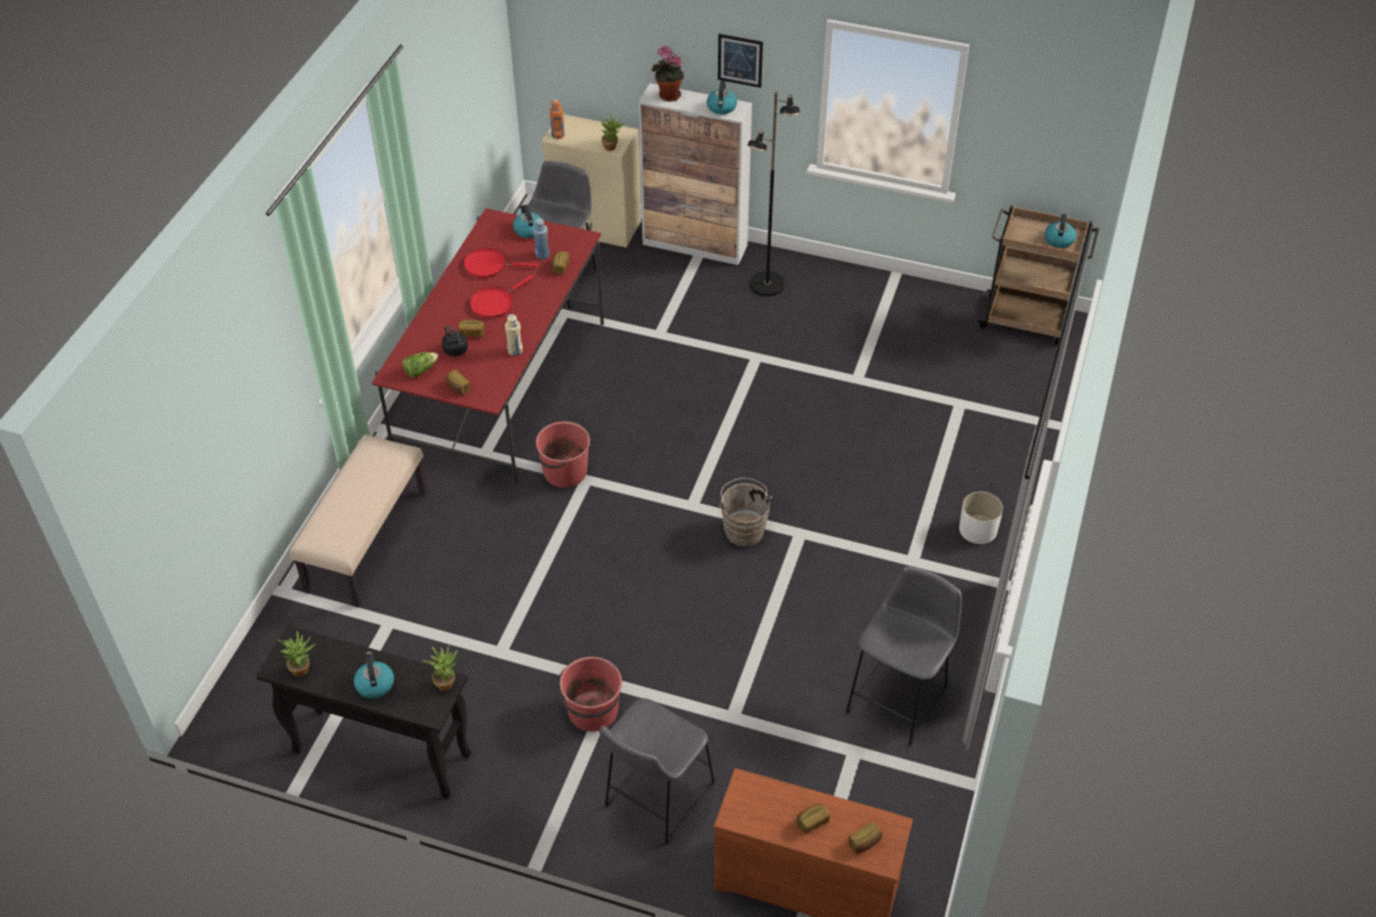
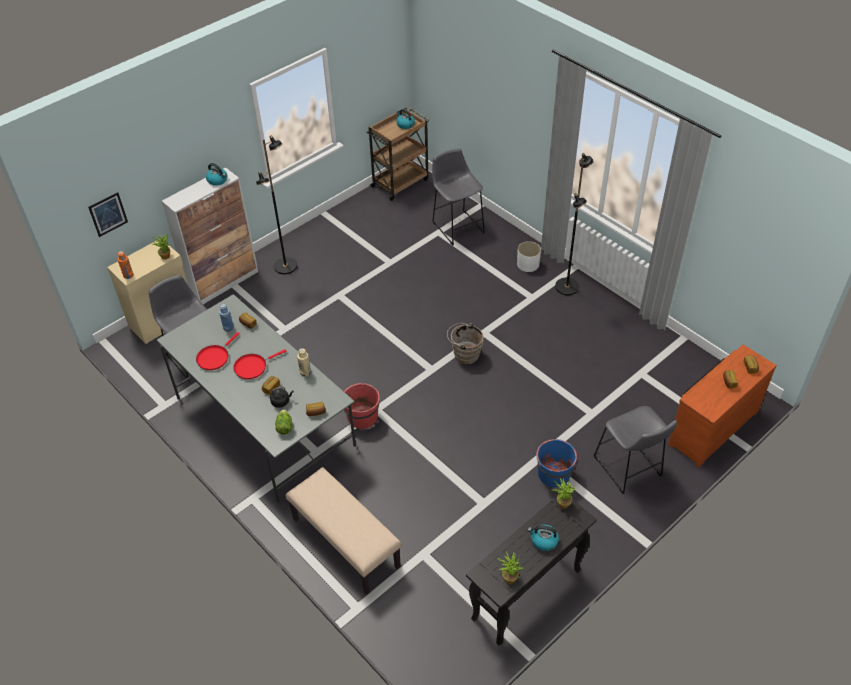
camera: 60 degrees left, 0 degrees up
red dining table [372,208,604,486] -> grey dining table [157,294,356,502]
red frying pan [469,275,534,318] -> red frying pan turned 75 degrees clockwise [233,349,287,379]
kettle [513,205,542,238] -> none
red bucket [558,657,622,732] -> blue bucket [536,439,578,487]
potted plant [652,46,684,102] -> none
picture [718,34,763,88] -> picture moved to [88,192,128,237]
grey stool [845,566,962,746] -> grey stool moved to [432,148,485,246]
none -> black floor lamp [555,153,593,295]

